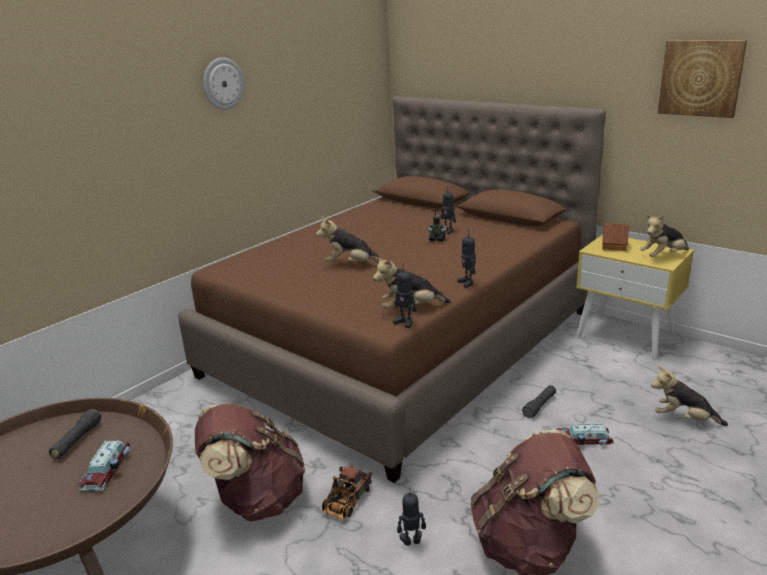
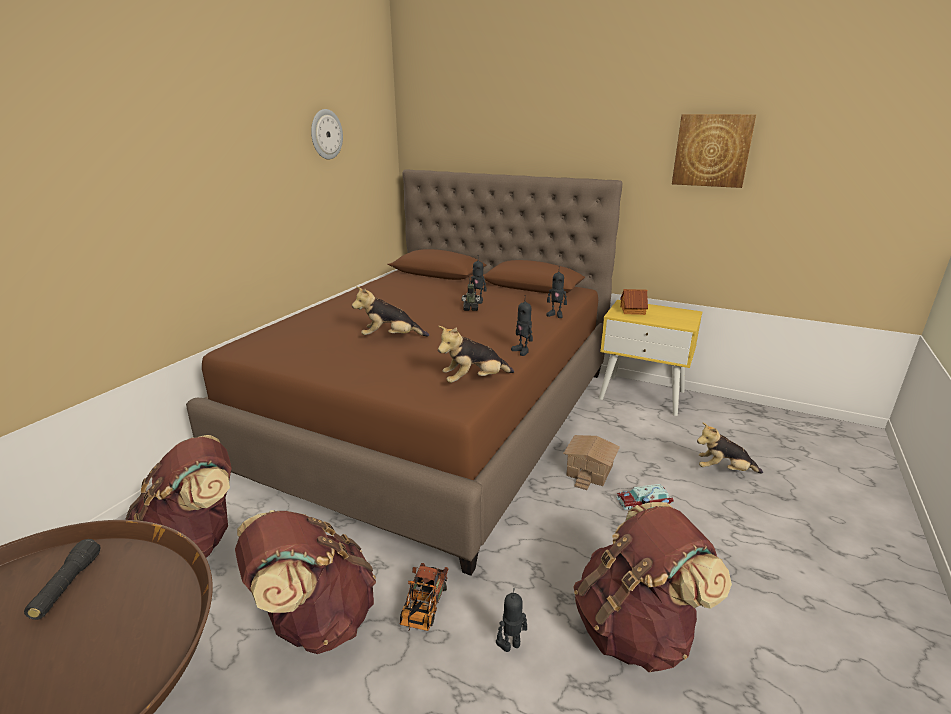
camera: 15 degrees left, 0 degrees up
toy car [78,440,130,492] -> none
wall clock [203,58,245,110] -> wall clock moved to [311,109,343,159]
toy robot [393,264,417,328] -> toy robot moved to [546,266,567,318]
black flashlight [522,385,556,418] -> toy house [563,435,620,490]
plush toy [639,215,689,257] -> none
none -> brown backpack [125,435,232,557]

